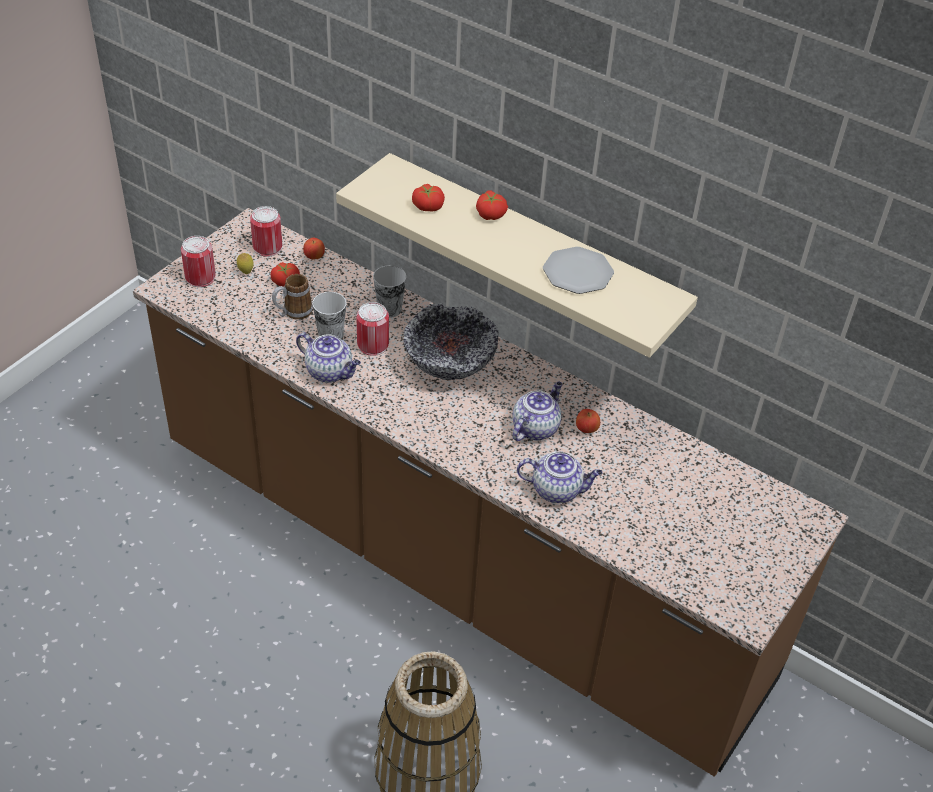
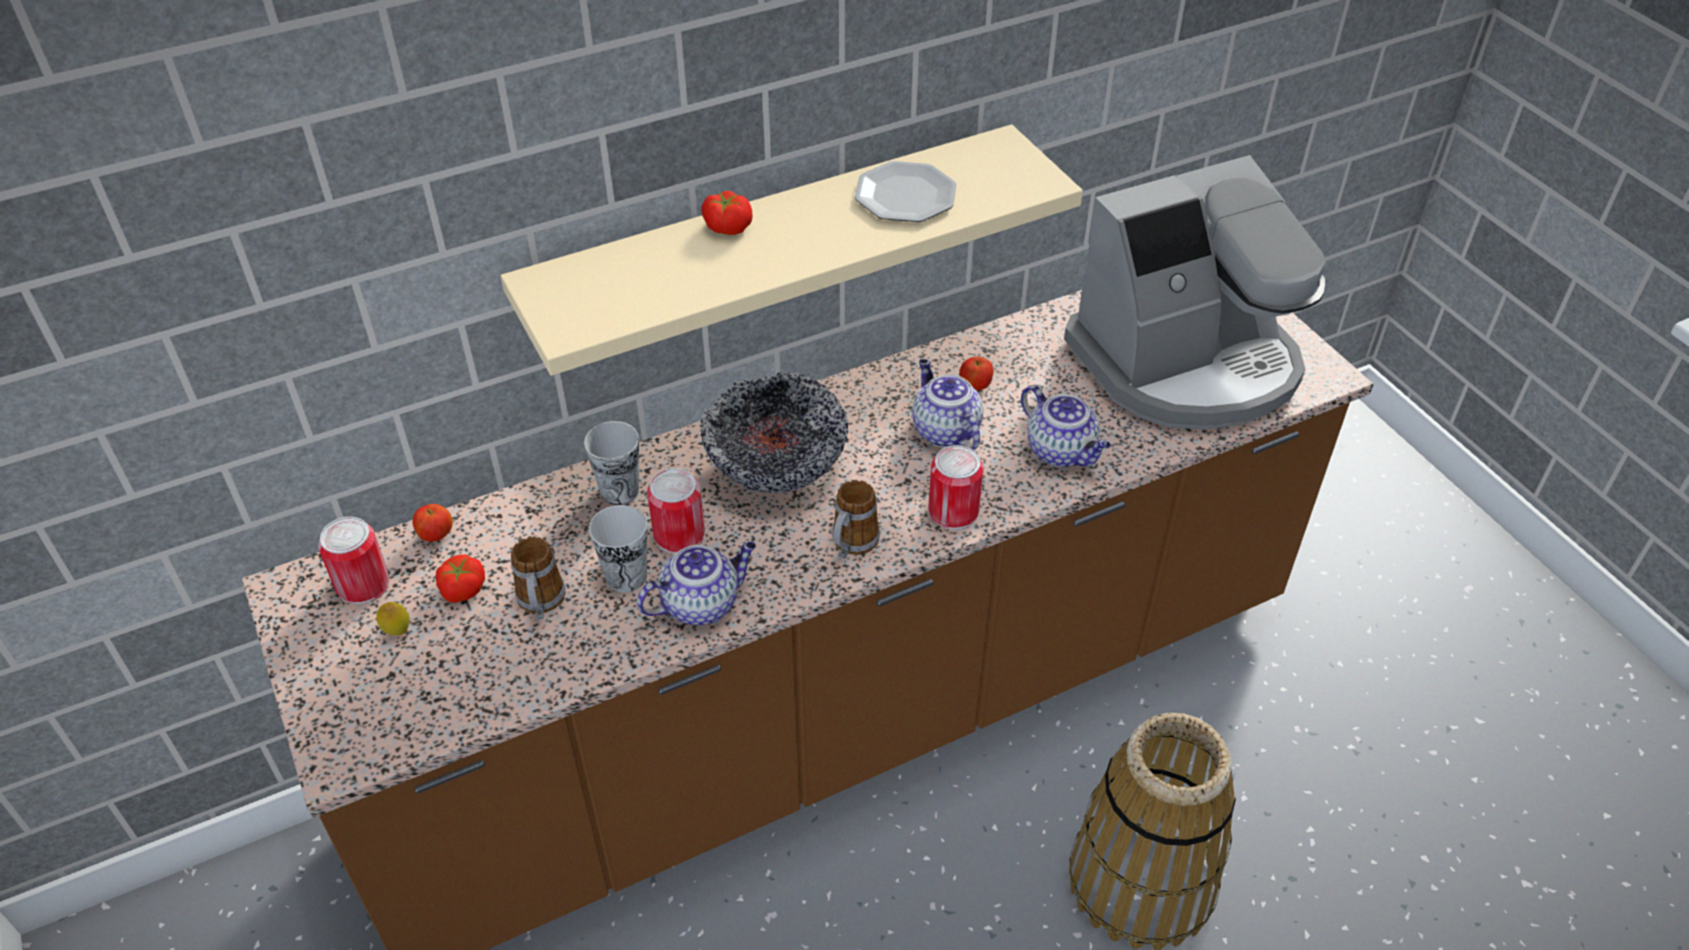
camera: 60 degrees left, 0 degrees up
can [181,236,216,287] -> can moved to [928,445,984,530]
tomato [412,184,445,211] -> none
teapot [517,452,603,503] -> teapot turned 105 degrees clockwise [1021,385,1111,467]
none -> mug [832,480,880,559]
none -> coffee machine [1064,155,1326,429]

